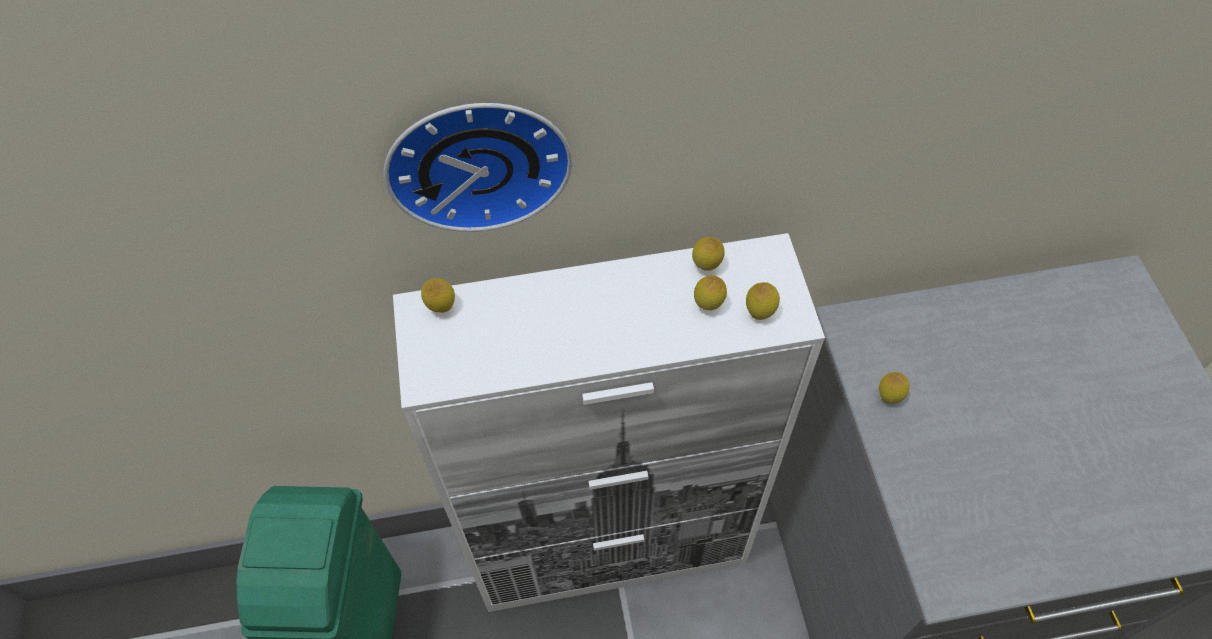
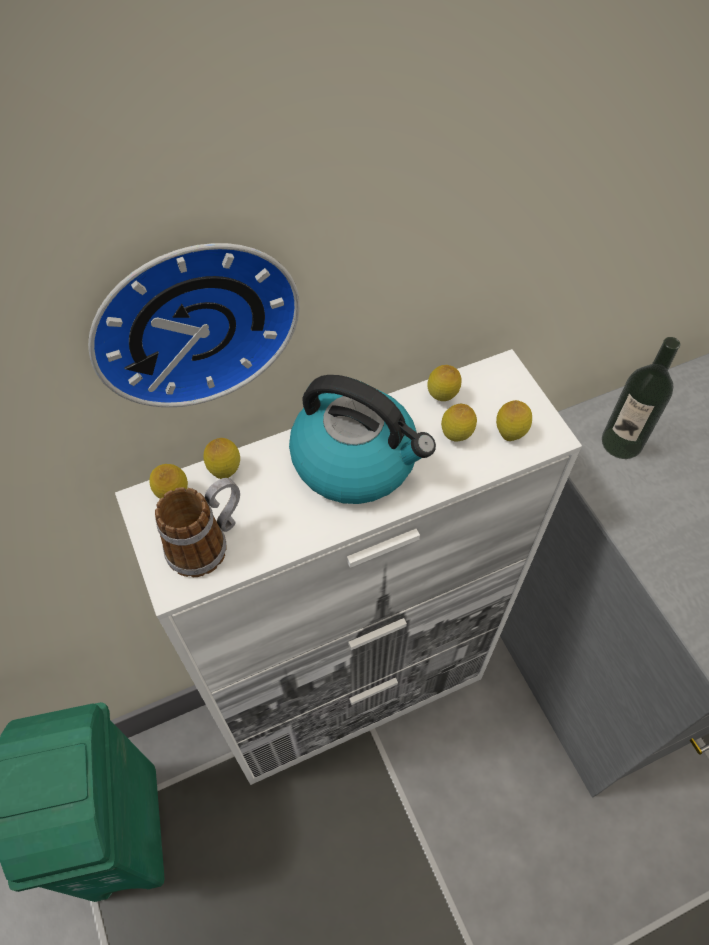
camera: 15 degrees left, 0 degrees up
lemon [879,372,910,404] -> lemon moved to [203,438,240,479]
none -> mug [155,478,240,577]
none -> kettle [289,375,436,504]
none -> bottle [602,337,680,459]

